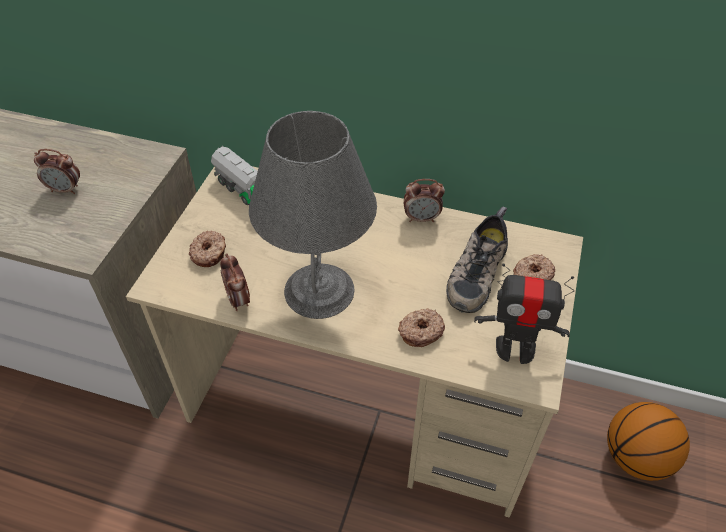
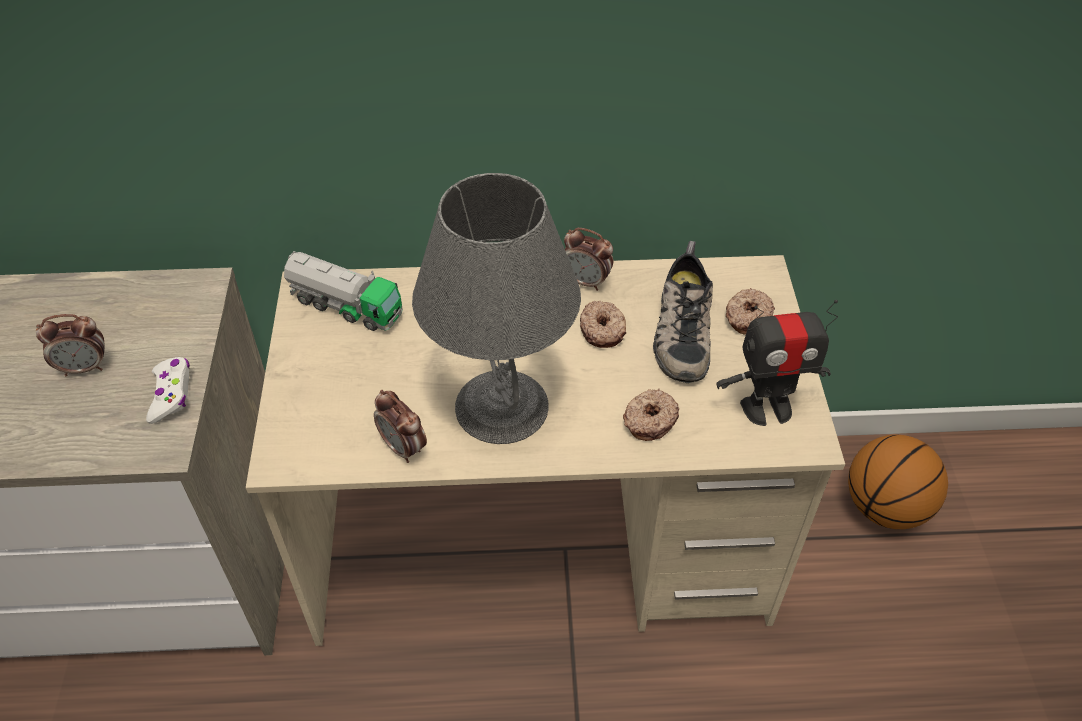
camera: 20 degrees left, 0 degrees up
donut [189,230,226,267] -> donut moved to [580,301,626,348]
alarm clock [404,179,445,222] -> alarm clock turned 45 degrees clockwise [564,228,613,291]
none -> white game controller [146,357,190,424]

